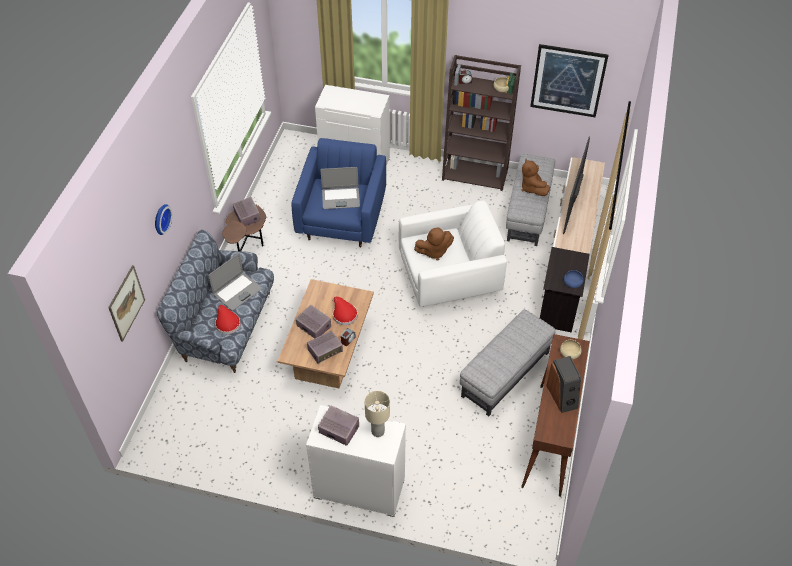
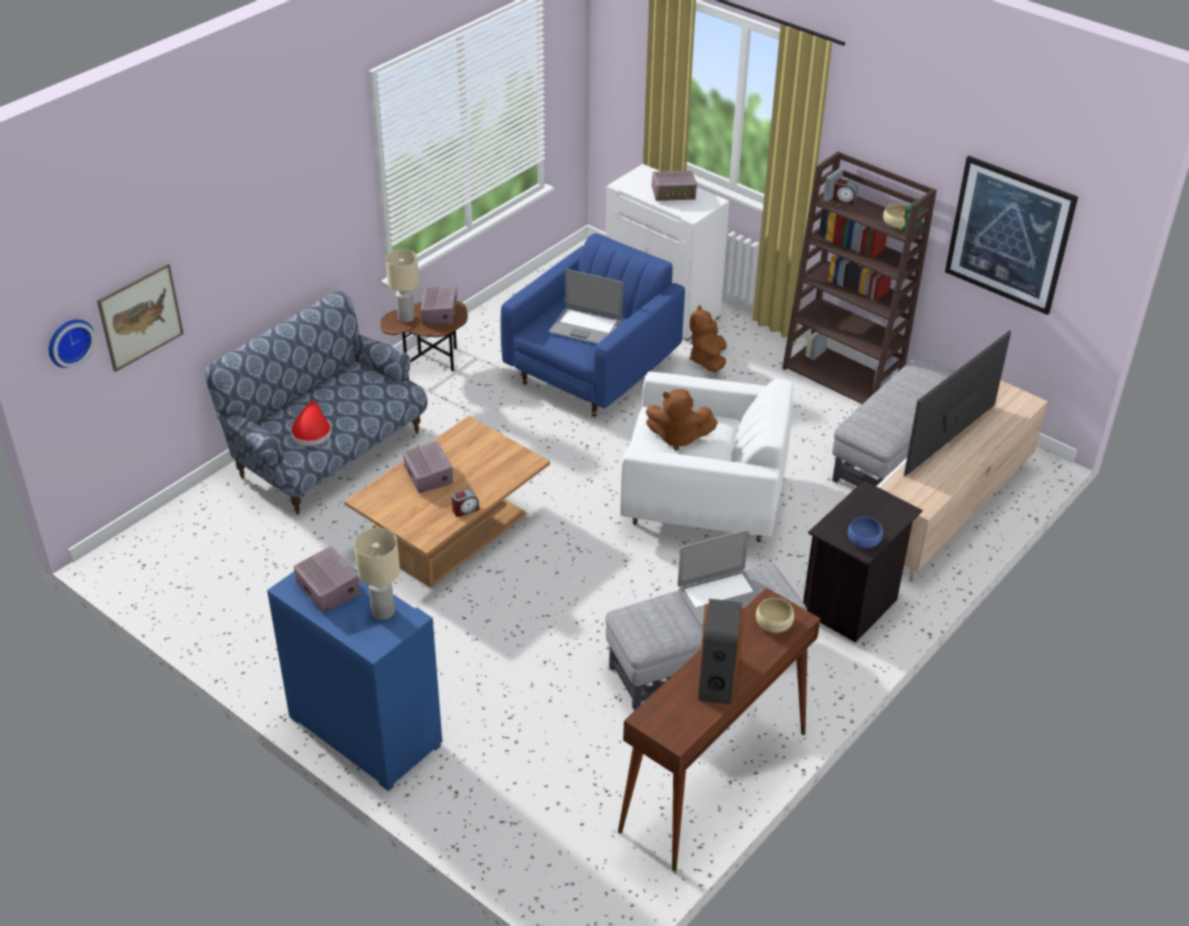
camera: 25 degrees right, 10 degrees down
wall clock [155,204,172,235] -> wall clock moved to [49,319,95,368]
laptop [208,253,262,311] -> laptop moved to [678,530,760,626]
white cabinet [306,405,406,517] -> blue cabinet [267,567,442,791]
radio [307,331,343,364] -> radio moved to [652,171,697,201]
red hat [332,296,358,325] -> none
brown plush toy [521,159,550,196] -> brown plush toy moved to [689,305,727,372]
none -> beige table lamp [386,249,419,322]

